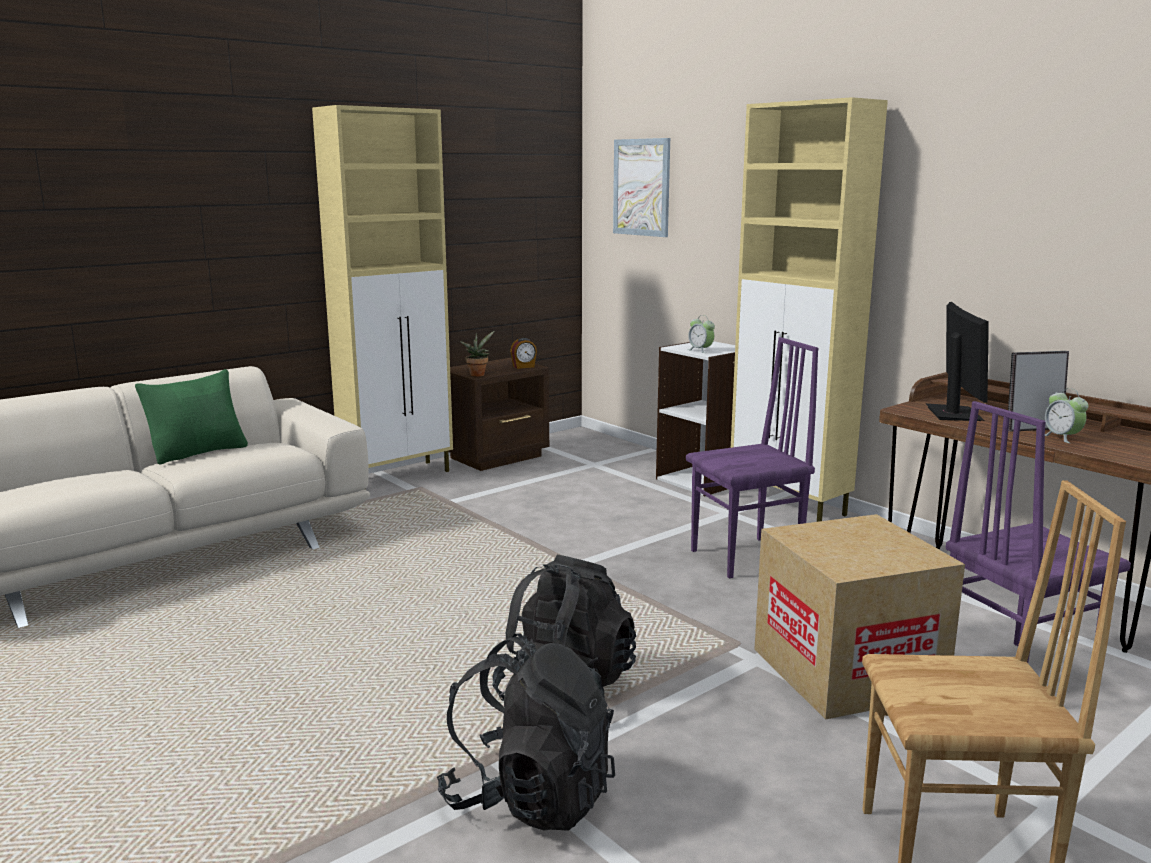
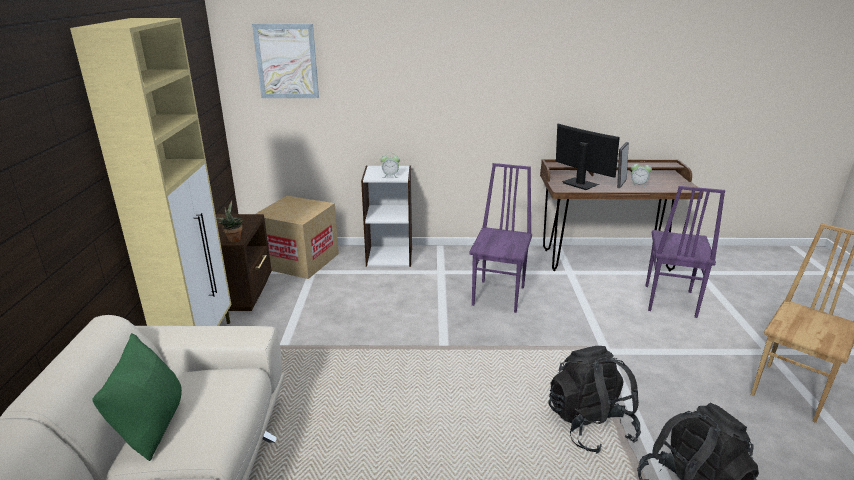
camera: 50 degrees left, 10 degrees up
alarm clock [510,338,537,369] -> none
beige cabinet [731,97,888,522] -> none
cardboard box [754,514,965,720] -> cardboard box moved to [256,196,339,279]

